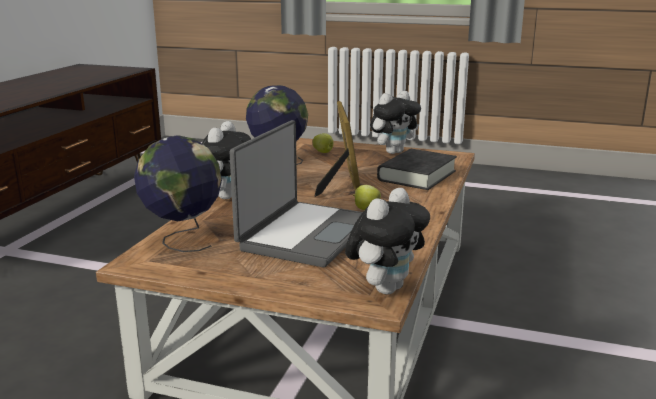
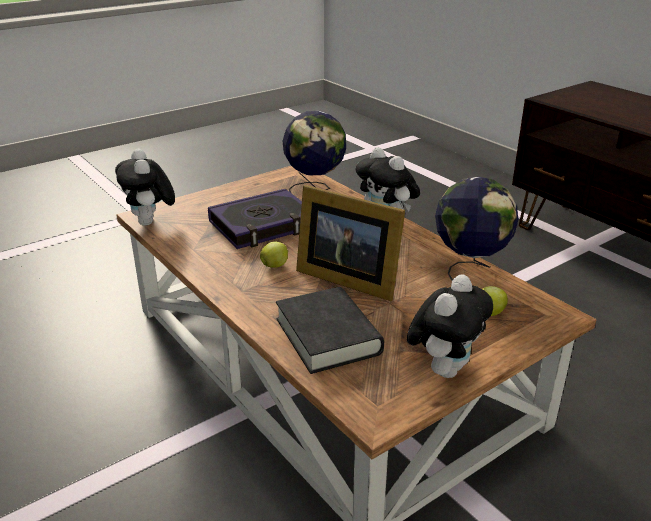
camera: 125 degrees right, 10 degrees up
laptop [230,120,363,267] -> book [208,189,302,249]
plush toy [370,91,421,154] -> plush toy turned 150 degrees counterclockwise [407,274,493,378]

